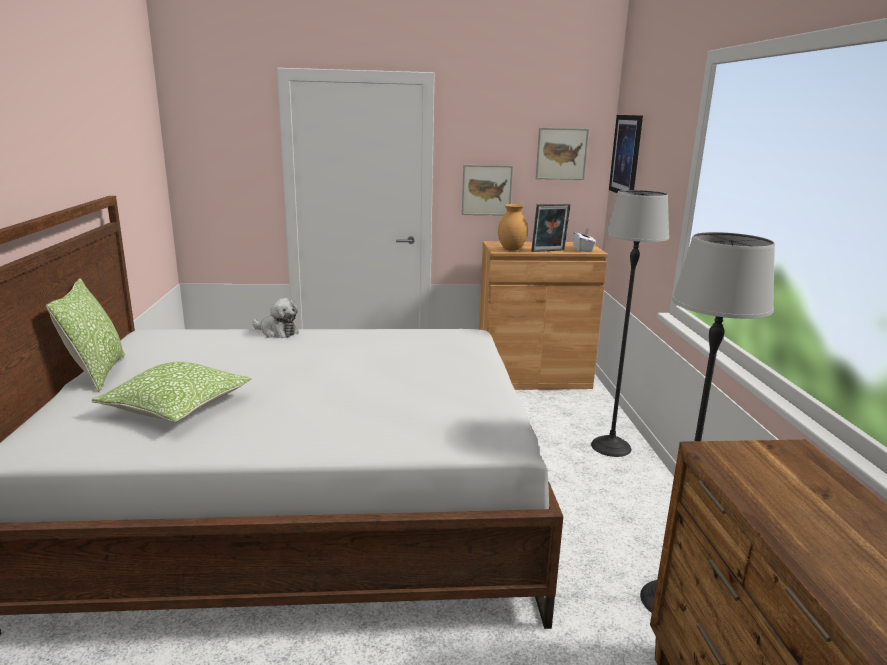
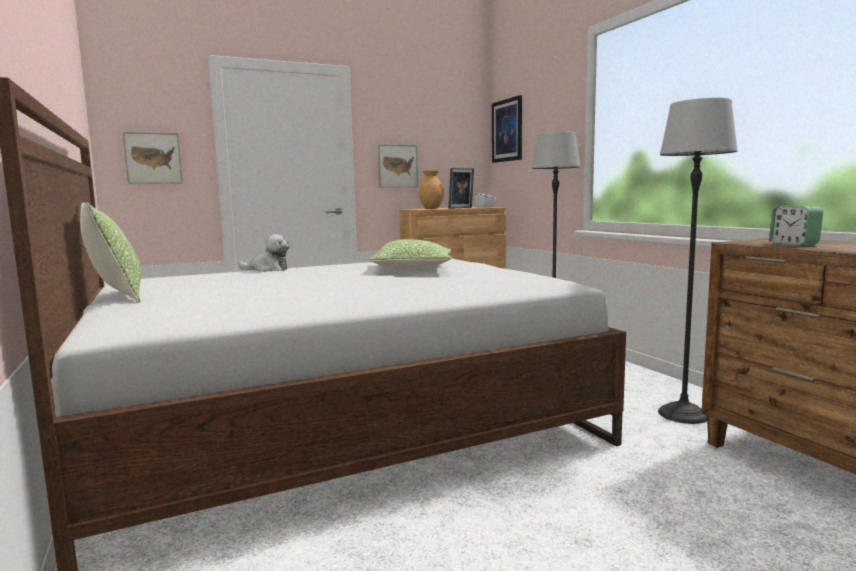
camera: 20 degrees left, 10 degrees down
pillow [92,362,252,422] -> pillow moved to [368,239,452,271]
picture [536,128,589,180] -> picture moved to [122,132,183,184]
none -> alarm clock [770,205,823,246]

